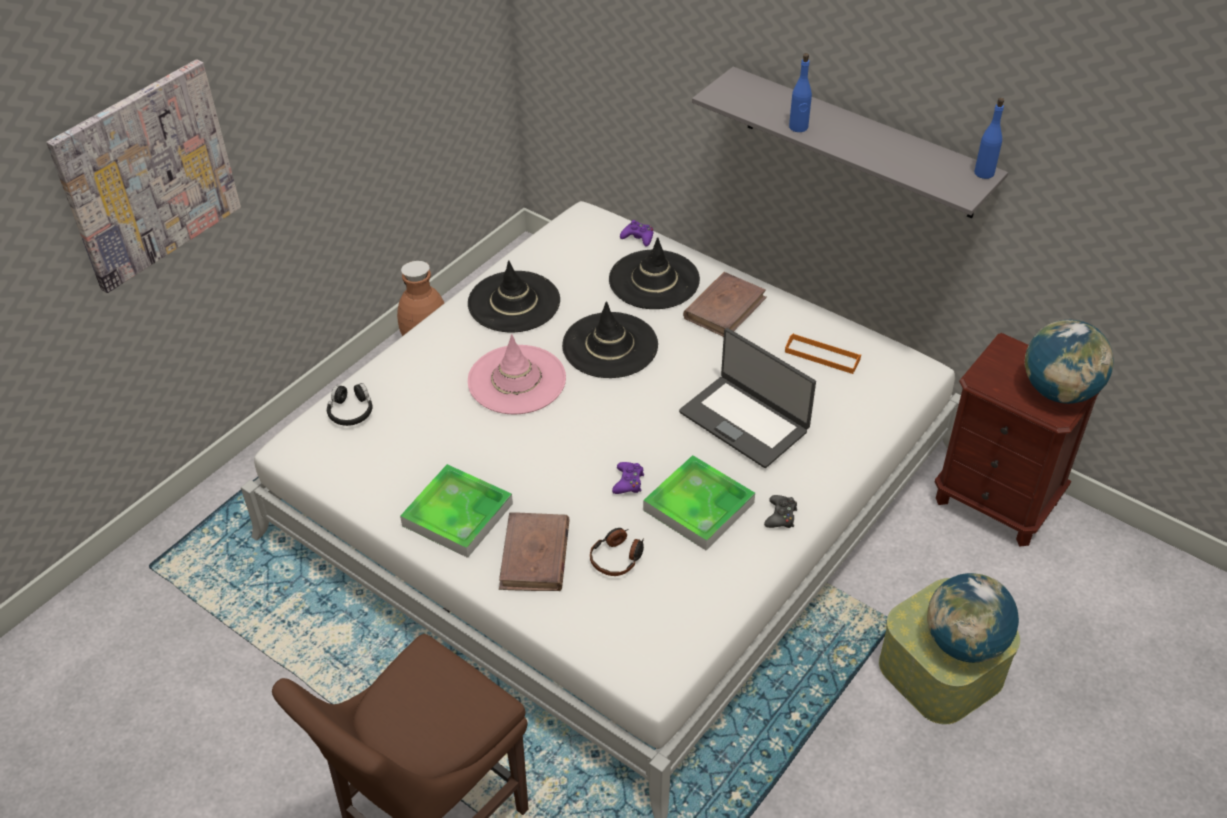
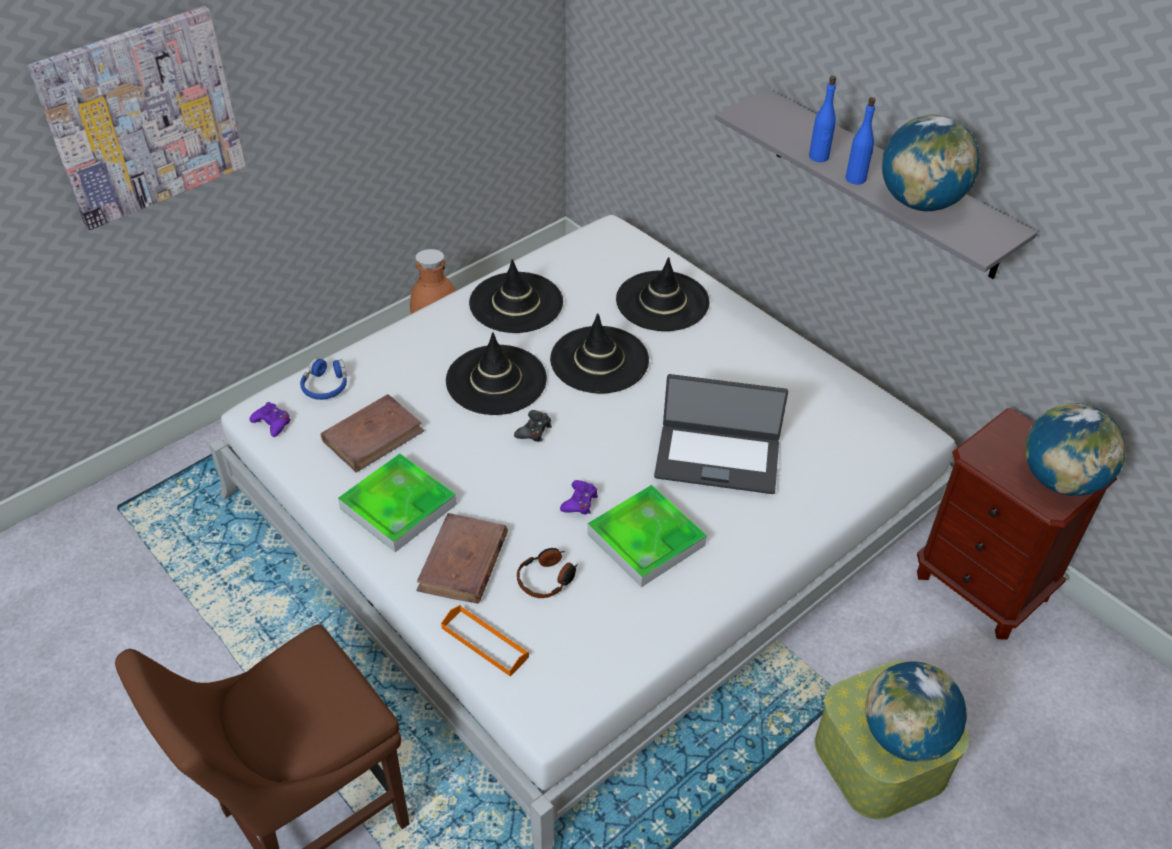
camera: 10 degrees right, 0 degrees up
black headphones [327,383,373,426] -> blue headphones [300,358,347,400]
pink hat [468,334,566,414] -> black hat [446,332,547,415]
purple game controller [620,220,653,246] -> purple game controller moved to [250,402,291,437]
laptop [679,328,816,468] -> laptop turned 45 degrees counterclockwise [654,374,788,494]
brown book [683,272,767,337] -> brown book moved to [321,394,424,472]
black game controller [764,495,797,528] -> black game controller moved to [514,410,552,442]
orange tray [785,333,861,374] -> orange tray moved to [441,605,529,677]
blue bottle [974,98,1004,179] -> blue bottle moved to [845,97,876,185]
none -> globe [882,114,980,211]

